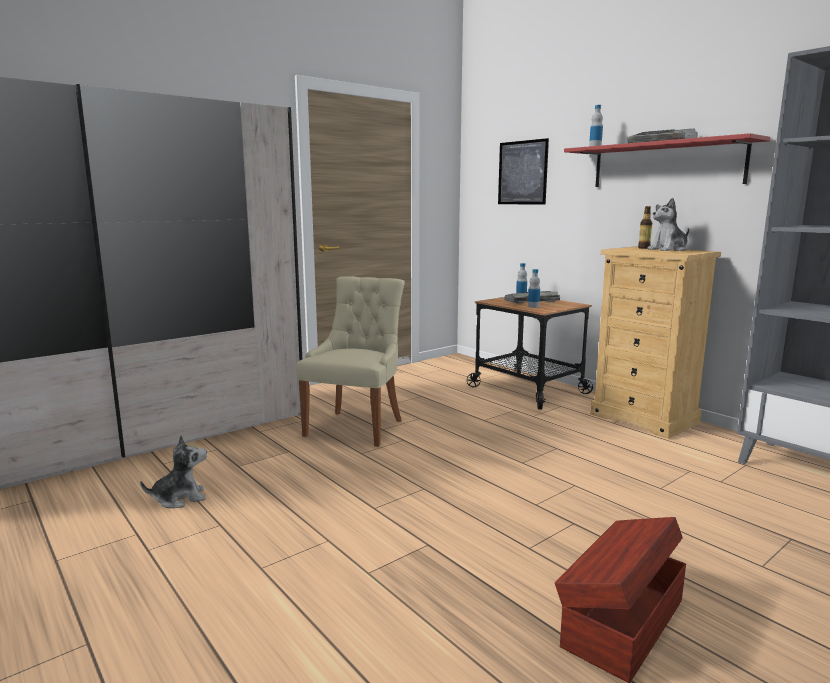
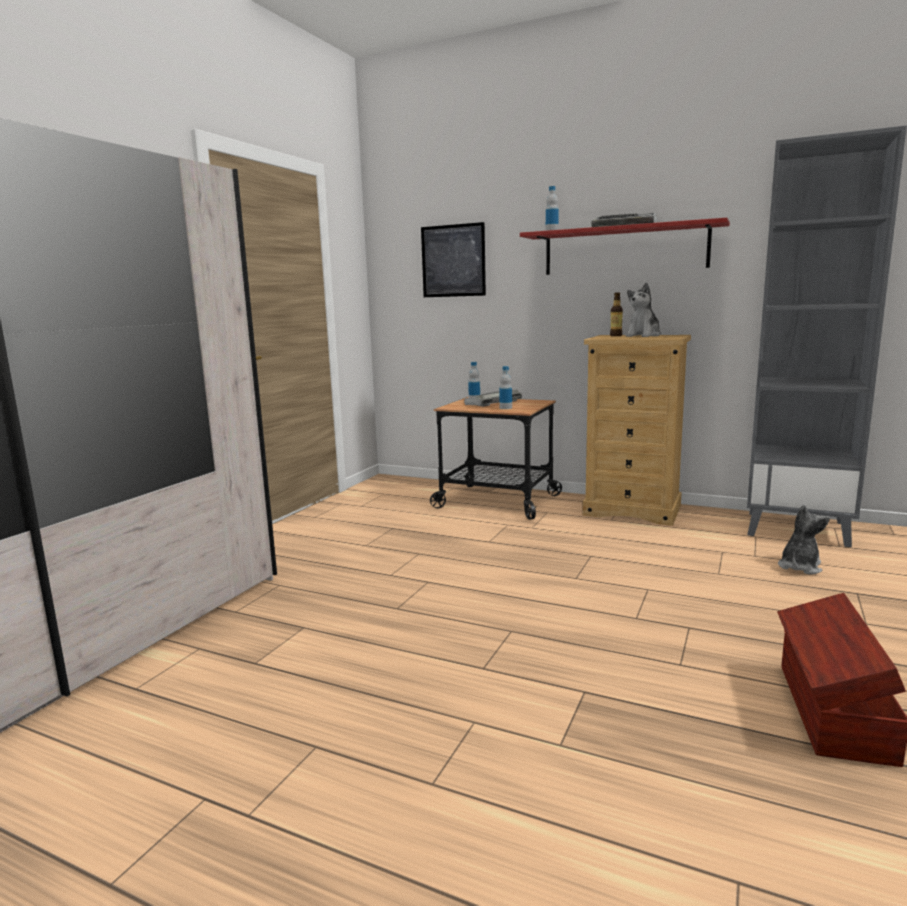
camera: 25 degrees left, 0 degrees up
plush toy [140,435,207,508] -> plush toy moved to [778,505,830,575]
beige chair [296,276,405,447] -> none

